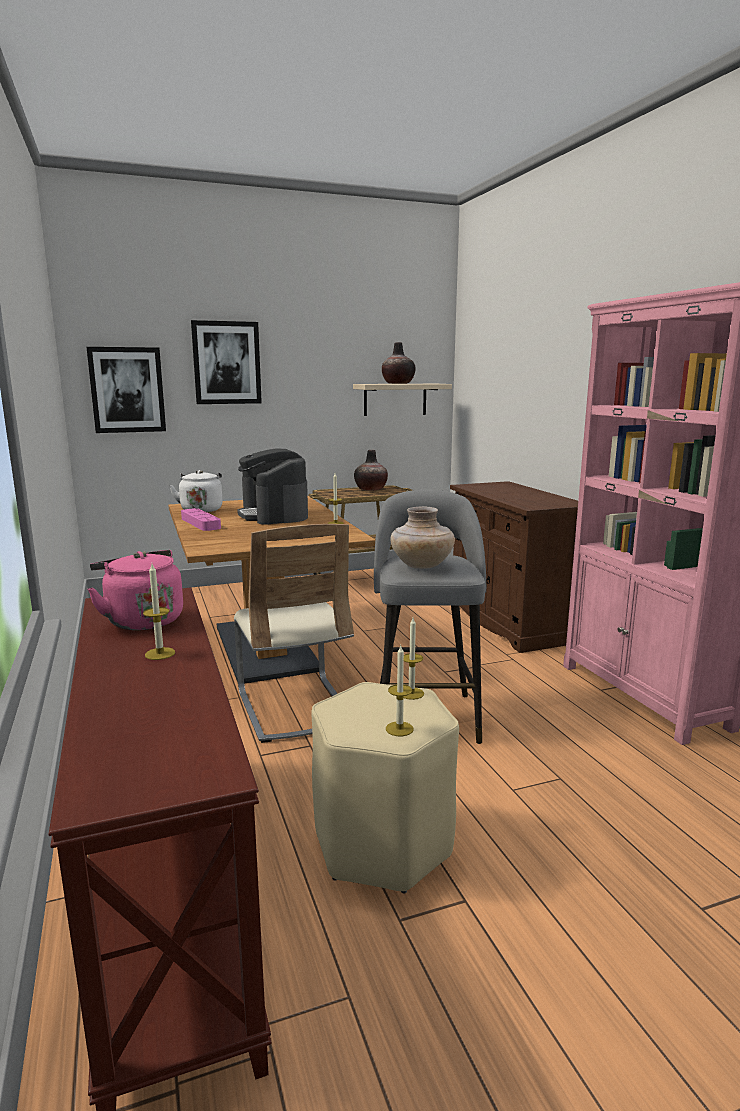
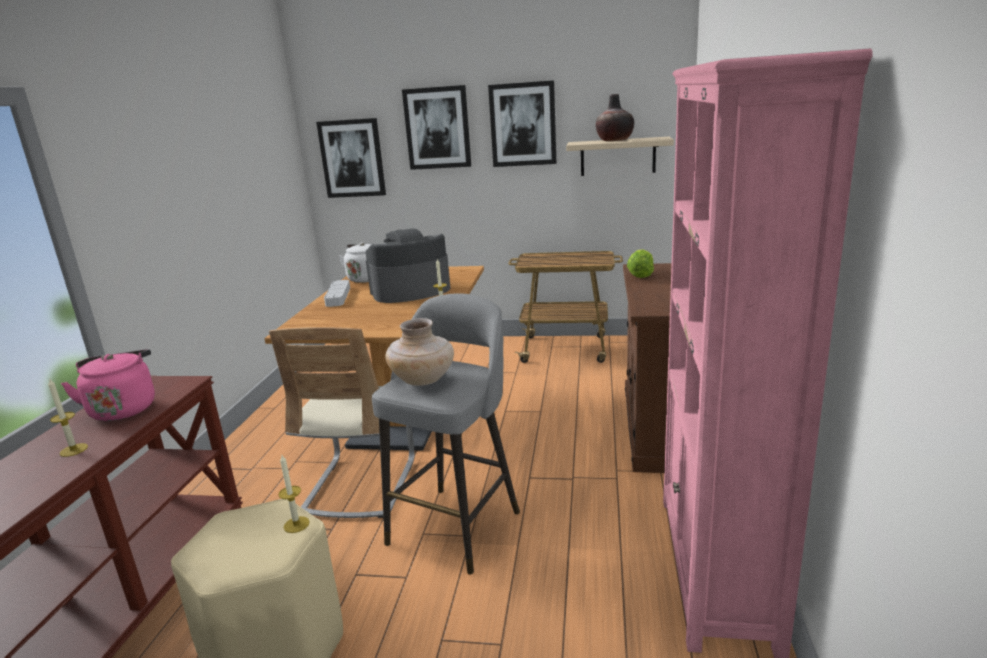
camera: 30 degrees right, 5 degrees up
pink tray [181,508,221,531] -> grey tray [324,280,350,307]
coffee machine [237,448,308,525] -> coffee machine turned 60 degrees clockwise [366,228,450,303]
vase [354,450,388,491] -> none
candle [386,646,414,736] -> none
none -> picture [488,80,556,167]
none -> lettuce [627,249,654,278]

